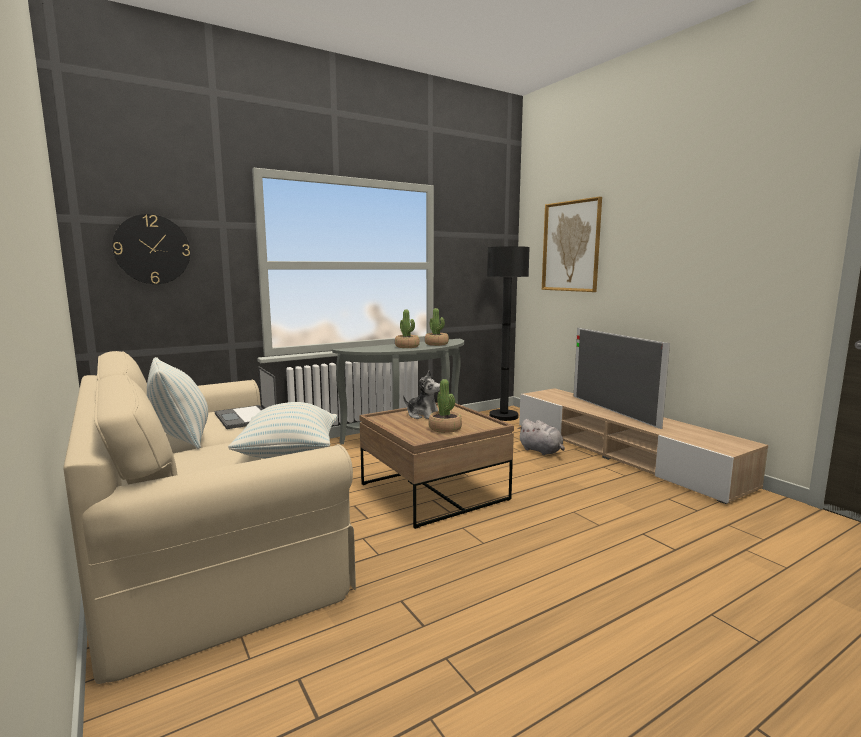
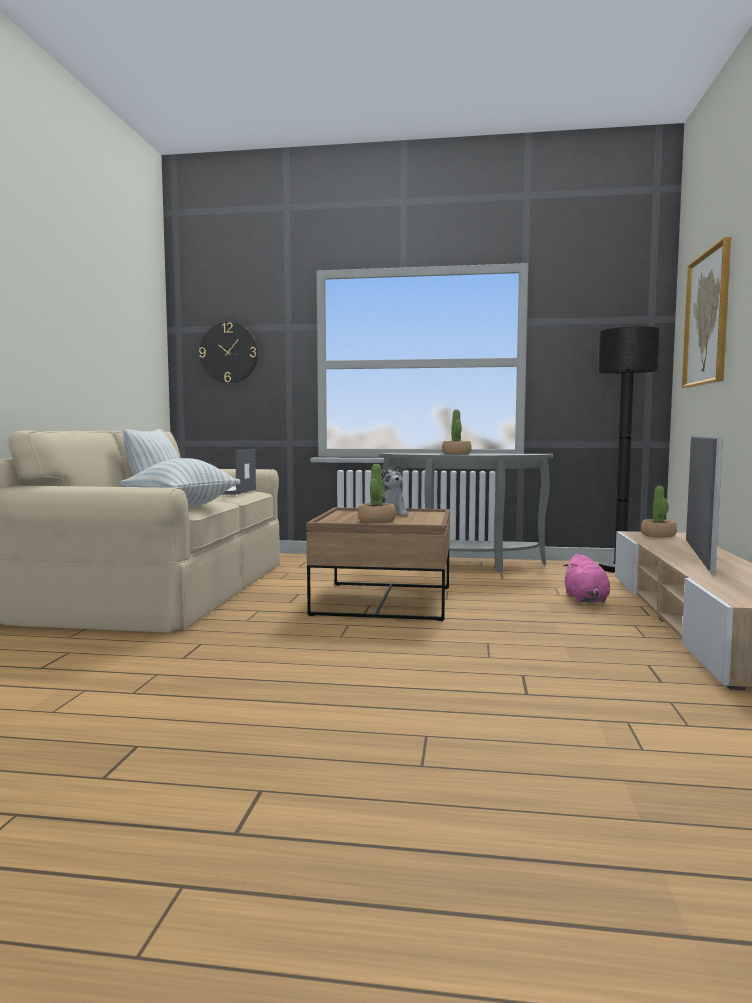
camera: 40 degrees right, 5 degrees down
potted plant [425,308,449,346] -> potted plant moved to [641,486,677,537]
grey plush toy [517,419,565,455] -> pink plush toy [563,554,610,603]

